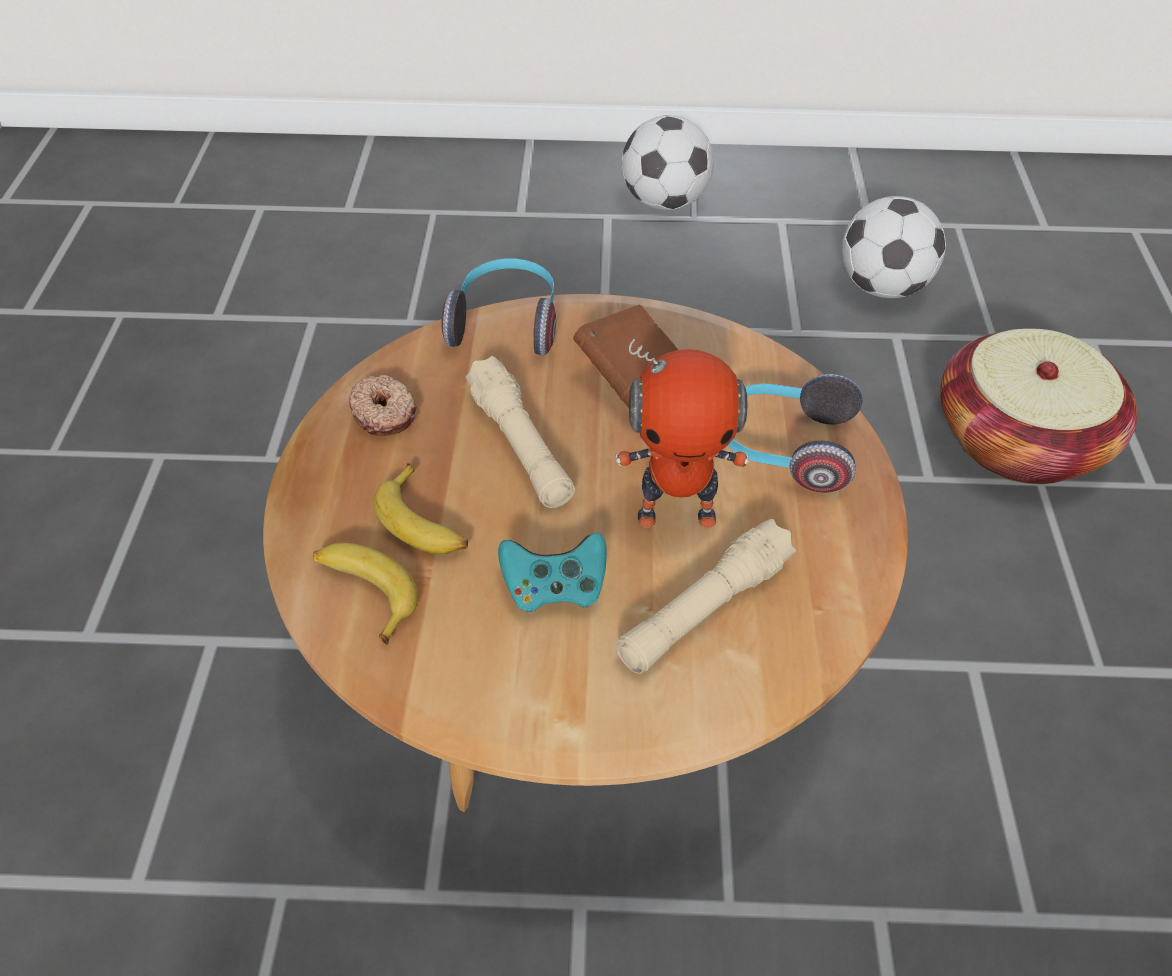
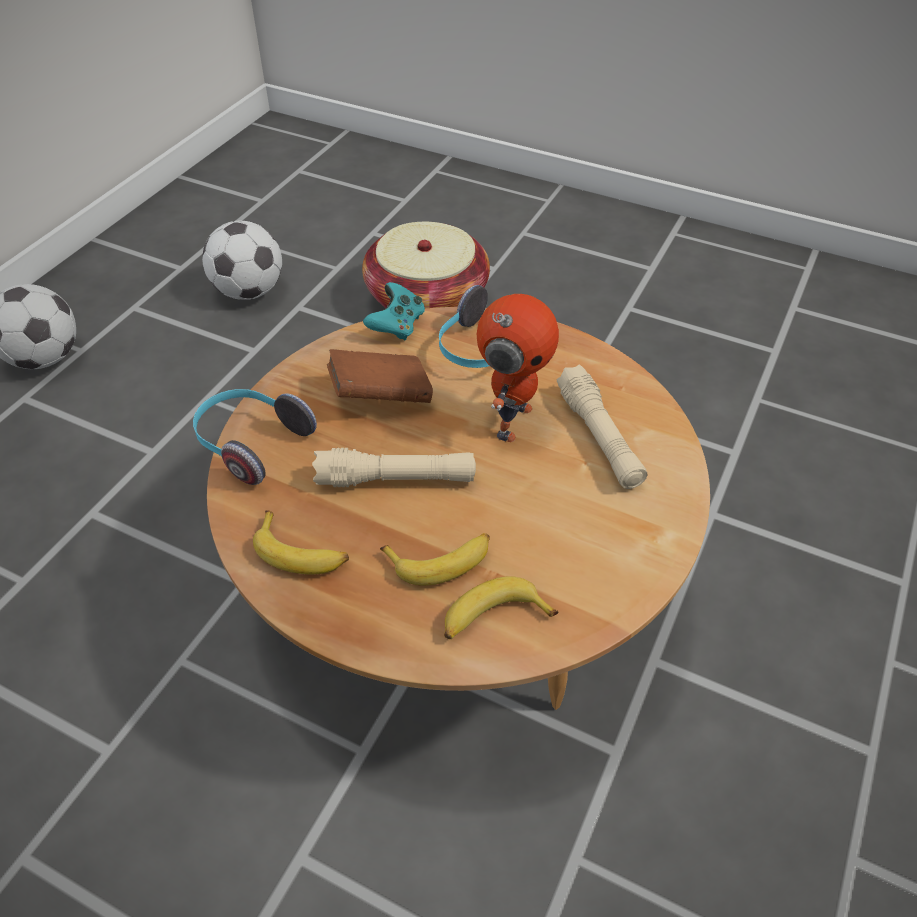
camera: 65 degrees left, 0 degrees up
donut [349,375,417,436] -> banana [253,510,349,574]
turquoise game controller [498,532,607,612] -> turquoise game controller moved to [363,282,425,340]

